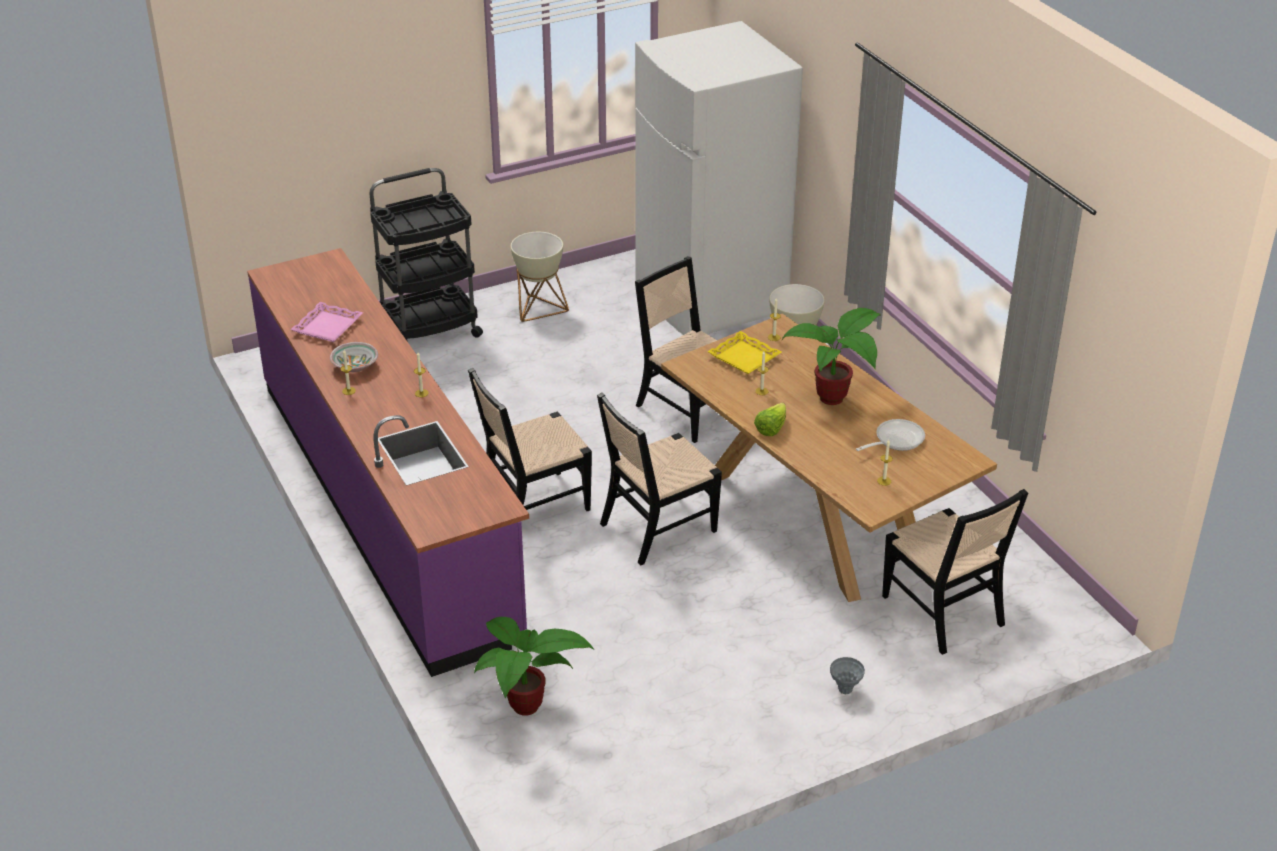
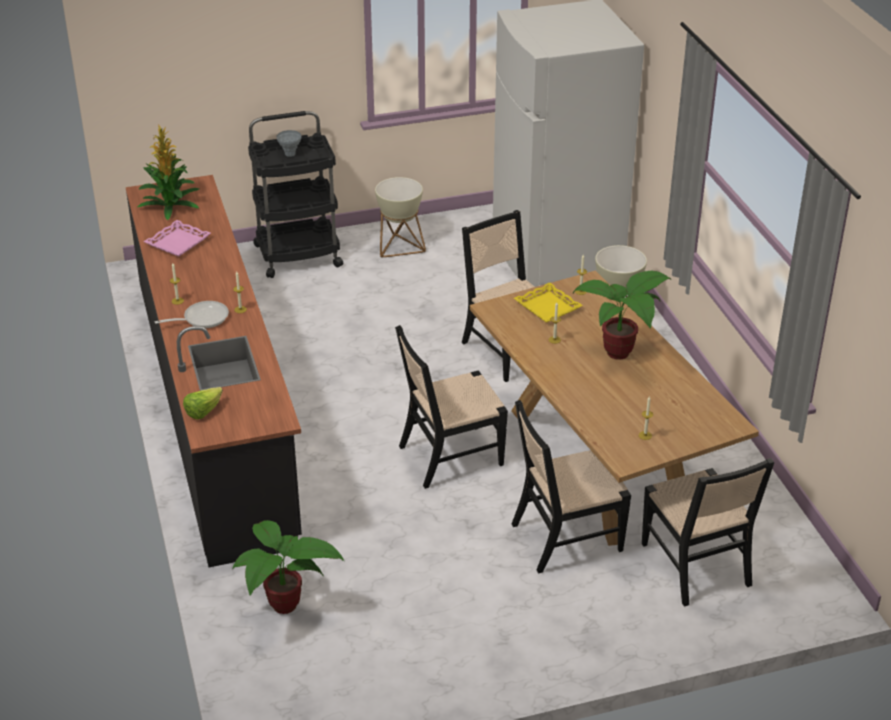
camera: 10 degrees right, 0 degrees up
purple counter [247,248,529,677] -> black counter [126,175,302,567]
bowl [330,342,378,372] -> none
chair [468,368,592,511] -> chair moved to [511,400,631,574]
lettuce [754,402,786,436] -> lettuce moved to [183,387,223,420]
grey vase [830,657,865,694] -> grey vase moved to [276,130,302,157]
frying pan [856,419,925,451] -> frying pan moved to [155,301,229,328]
none -> potted plant [138,125,199,220]

